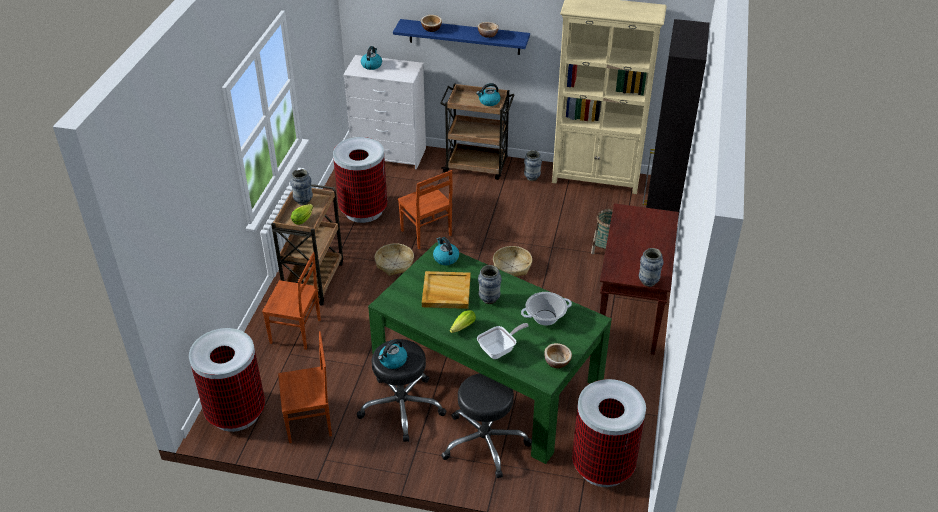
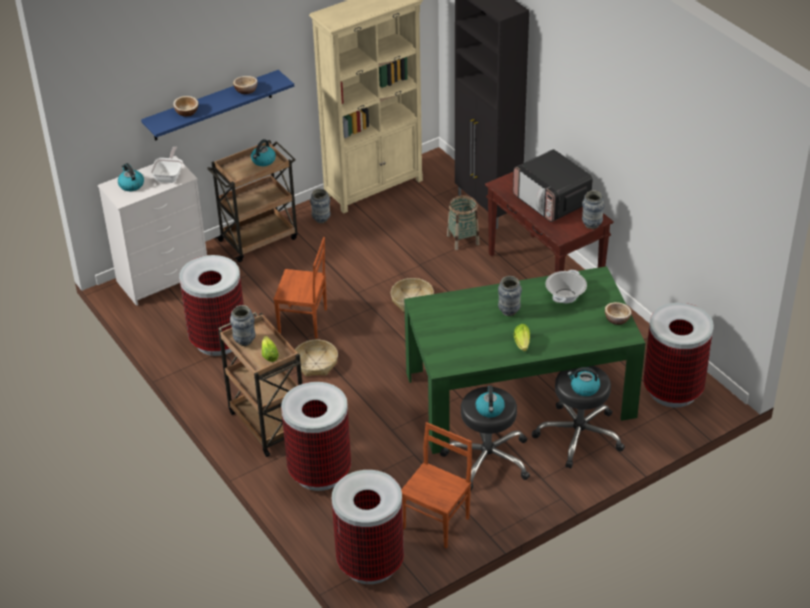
camera: 45 degrees left, 0 degrees up
brown chair [262,252,321,350] -> trash can [281,382,351,491]
beige tray [422,271,470,309] -> none
kettle [433,237,459,265] -> kettle moved to [567,367,600,396]
frying pan [477,323,529,359] -> frying pan moved to [150,146,183,183]
none -> microwave [513,149,593,222]

